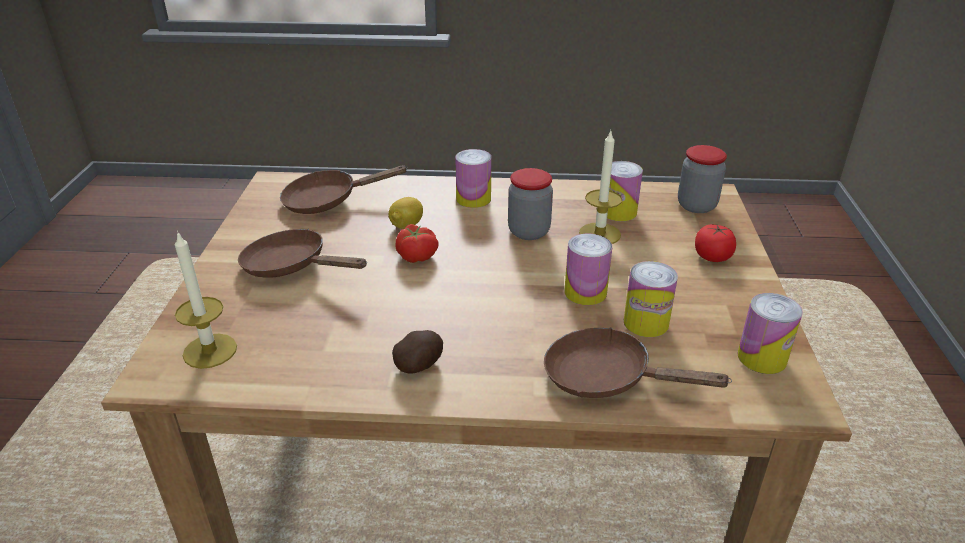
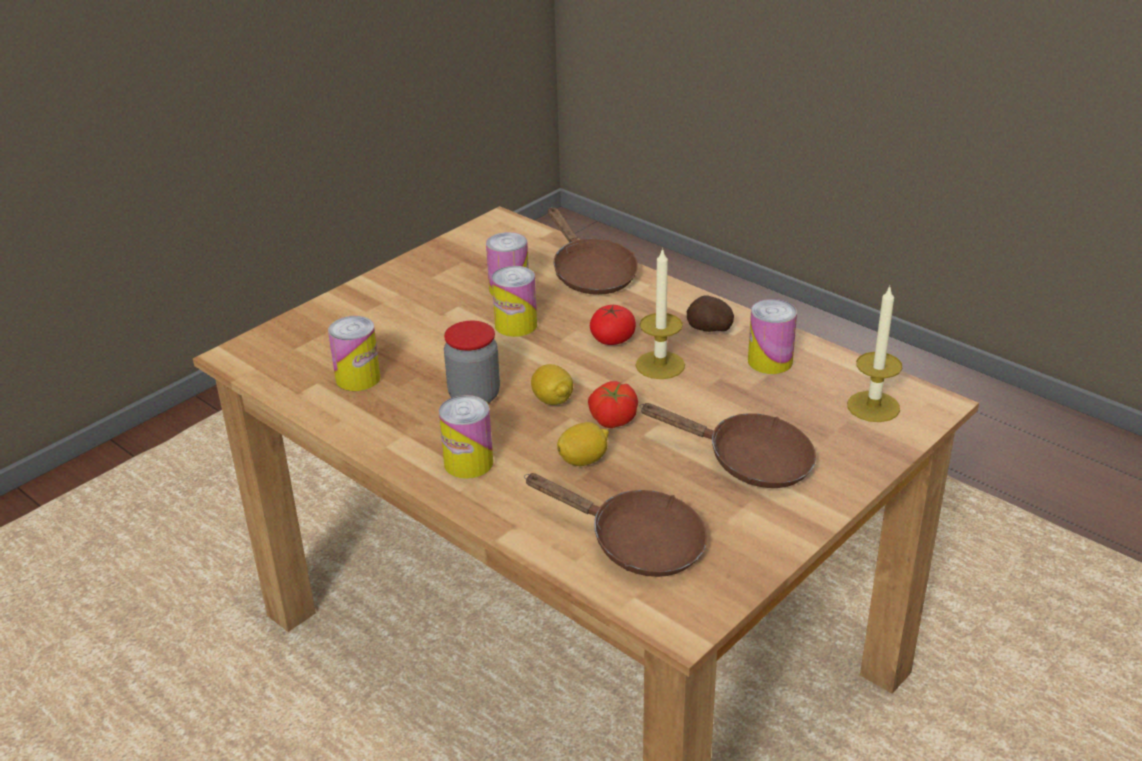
camera: 140 degrees left, 0 degrees up
brown frying pan [238,229,367,278] -> brown frying pan turned 45 degrees counterclockwise [640,403,816,488]
candle [579,131,622,244] -> candle moved to [636,247,685,379]
jar [678,145,727,213] -> none
tomato [695,225,736,262] -> tomato moved to [590,305,636,345]
can [738,293,803,374] -> can moved to [748,299,797,374]
none -> lemon [531,364,573,405]

